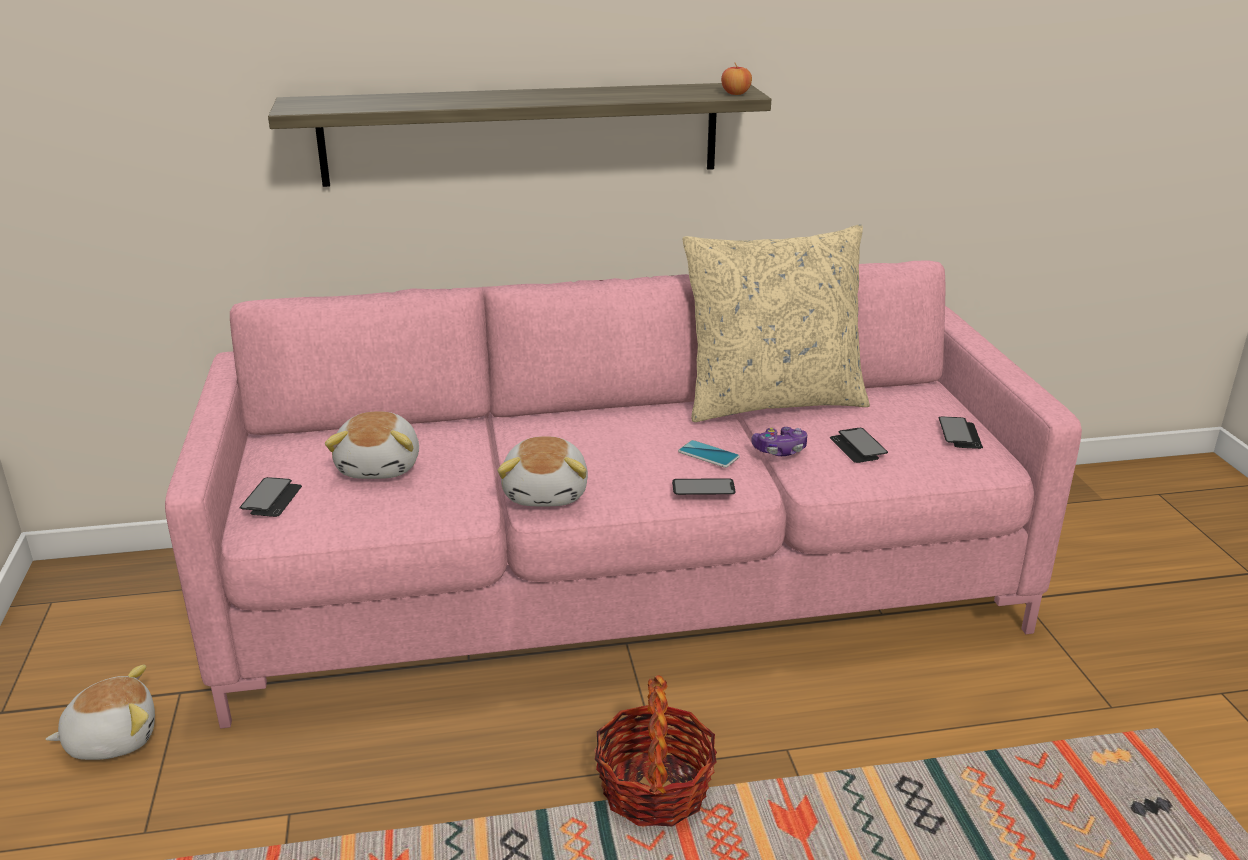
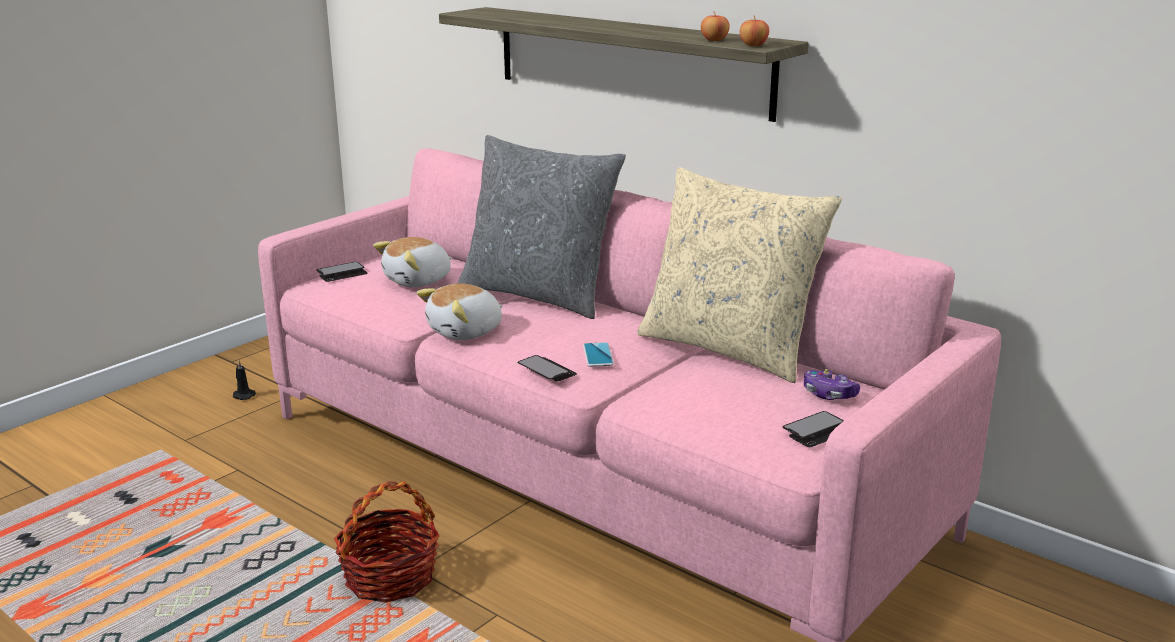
camera: 50 degrees right, 5 degrees down
plush toy [46,665,155,760] -> black candle [233,360,256,400]
game controller [752,427,807,456] -> game controller moved to [804,369,860,400]
phone [830,428,888,463] -> none
none -> grey pillow [458,135,626,319]
none -> apple [701,11,730,41]

